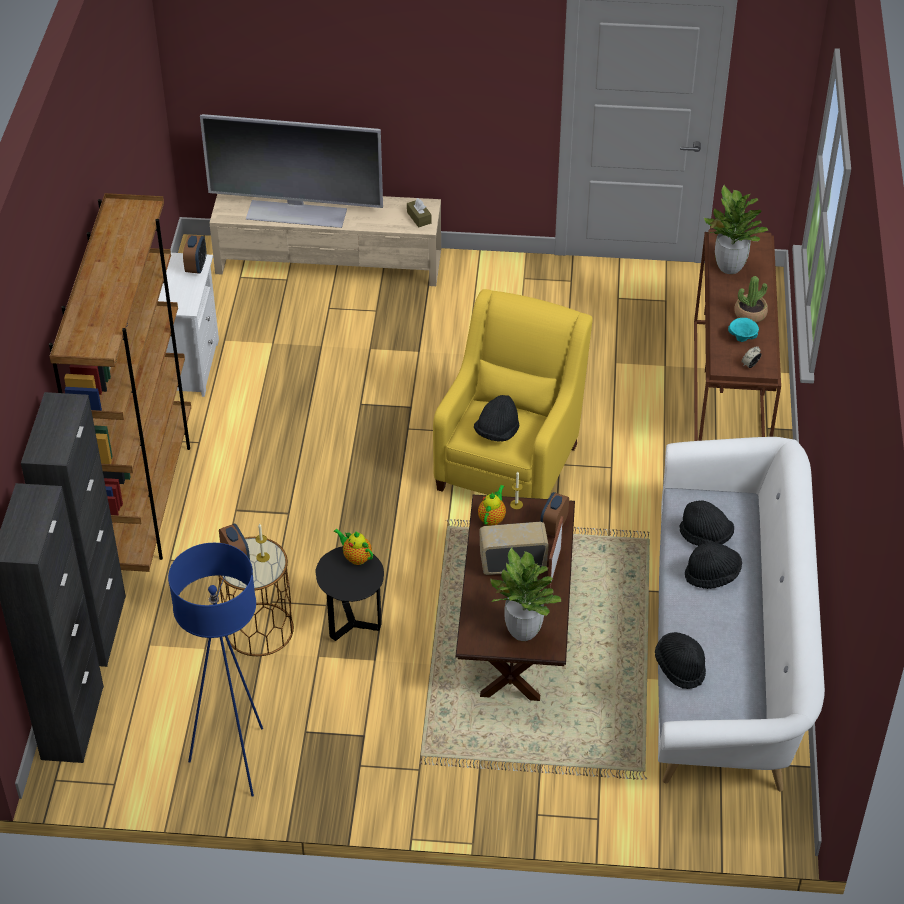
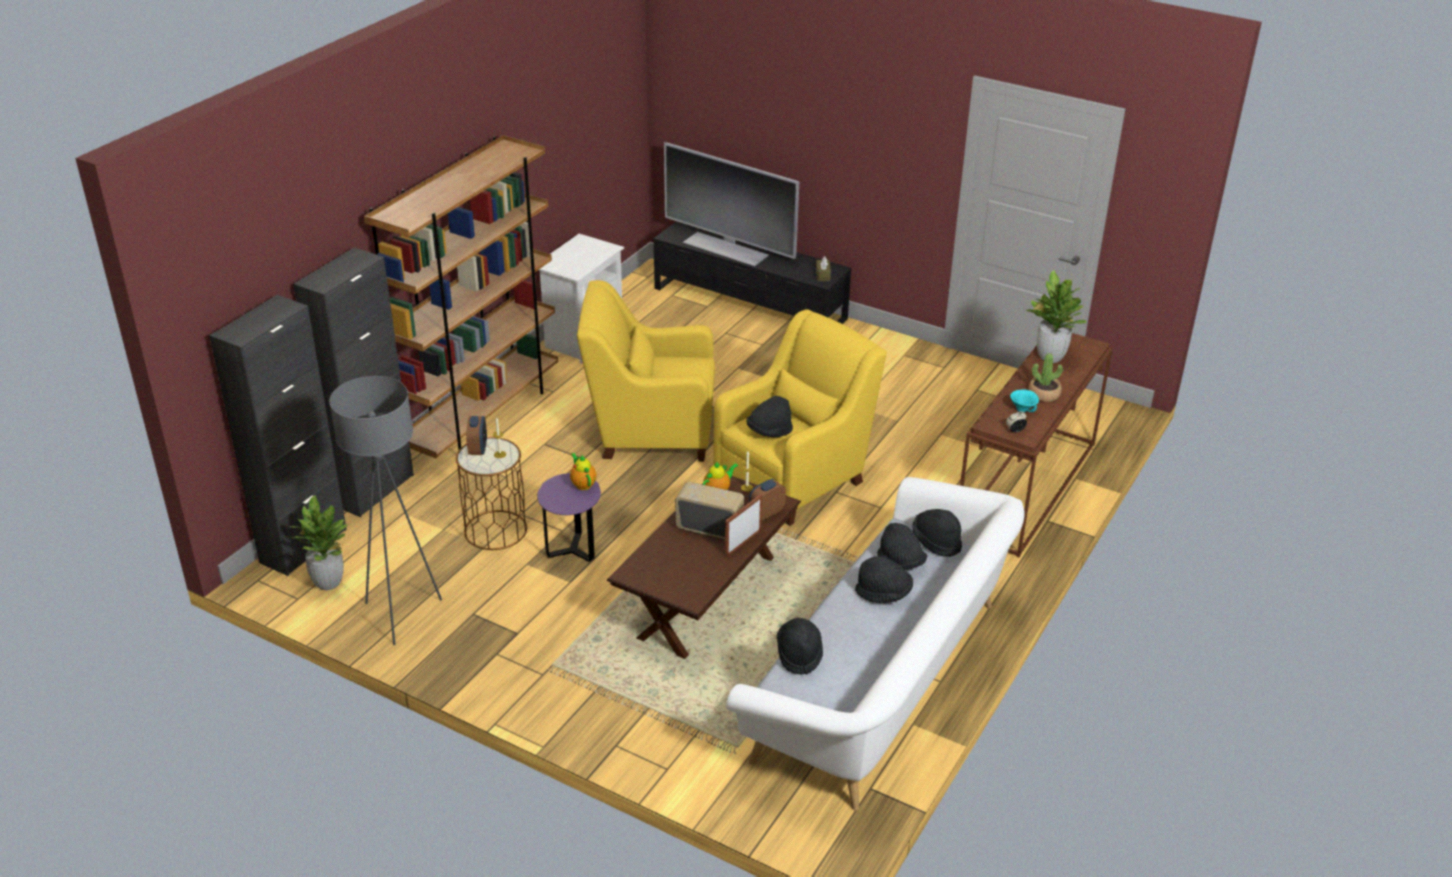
camera: 25 degrees right, 10 degrees down
blue floor lamp [168,543,263,797] -> grey floor lamp [329,376,442,645]
alarm clock [183,235,206,274] -> none
beige tv stand [210,194,441,286] -> black tv stand [654,221,851,324]
black side table [315,546,384,641] -> purple side table [537,473,601,562]
potted plant [491,548,561,641] -> potted plant moved to [282,495,347,590]
none -> yellow armchair [577,280,715,462]
none -> black hat [912,509,962,557]

